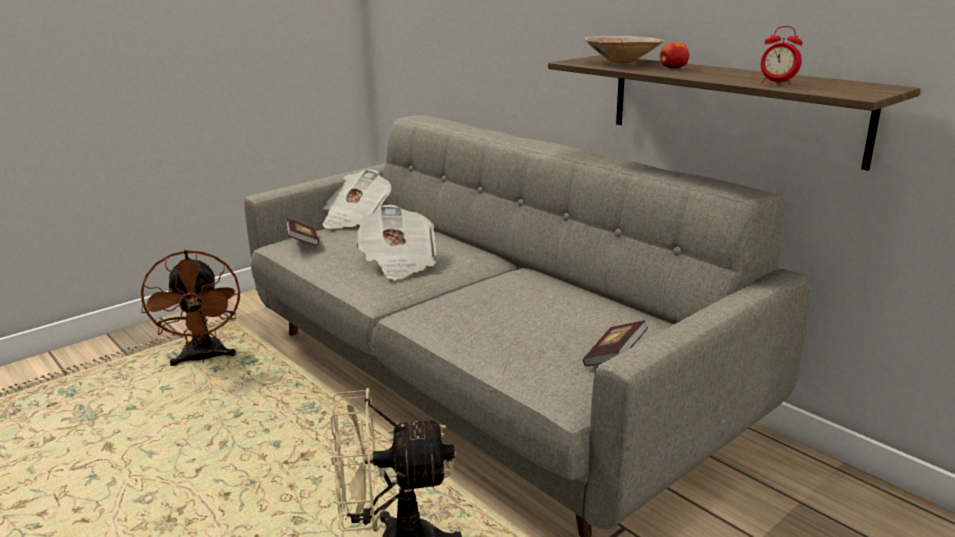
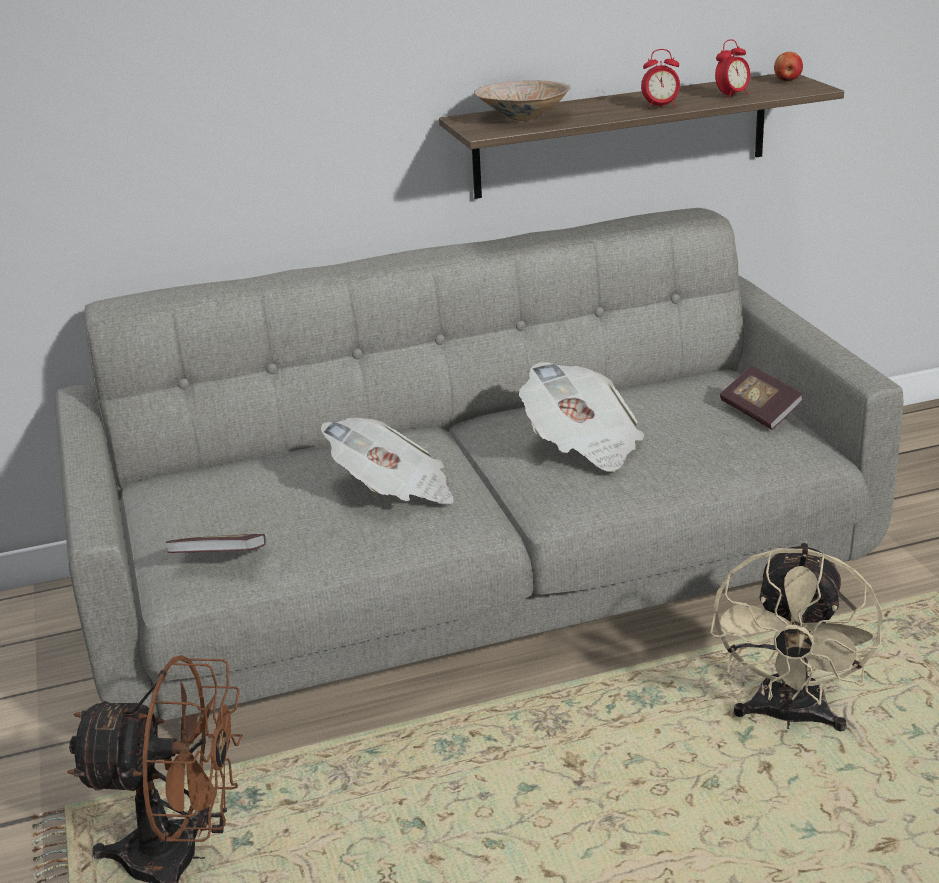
camera: 65 degrees left, 5 degrees up
newspaper [322,169,391,229] -> newspaper moved to [519,362,645,472]
apple [660,42,689,68] -> apple moved to [774,52,803,82]
none -> alarm clock [641,49,680,109]

